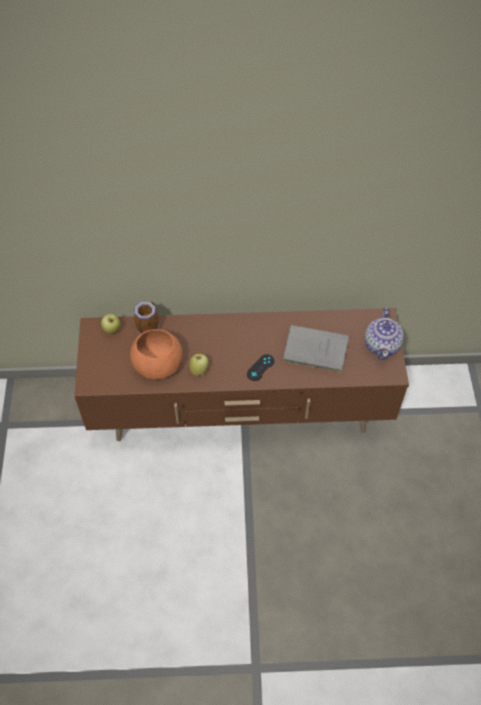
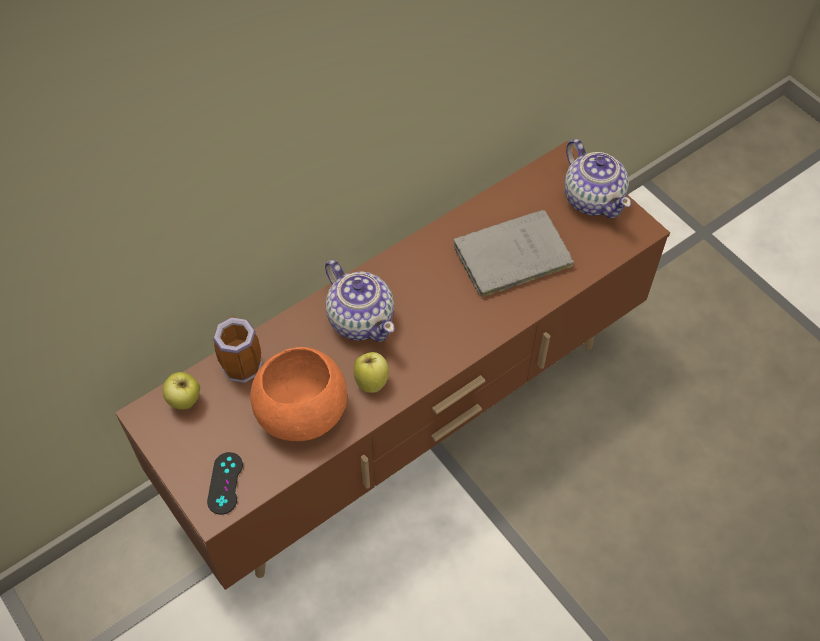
camera: 35 degrees left, 0 degrees up
black game controller [247,354,275,381] -> black game controller moved to [207,452,243,515]
none -> teapot [325,260,395,342]

